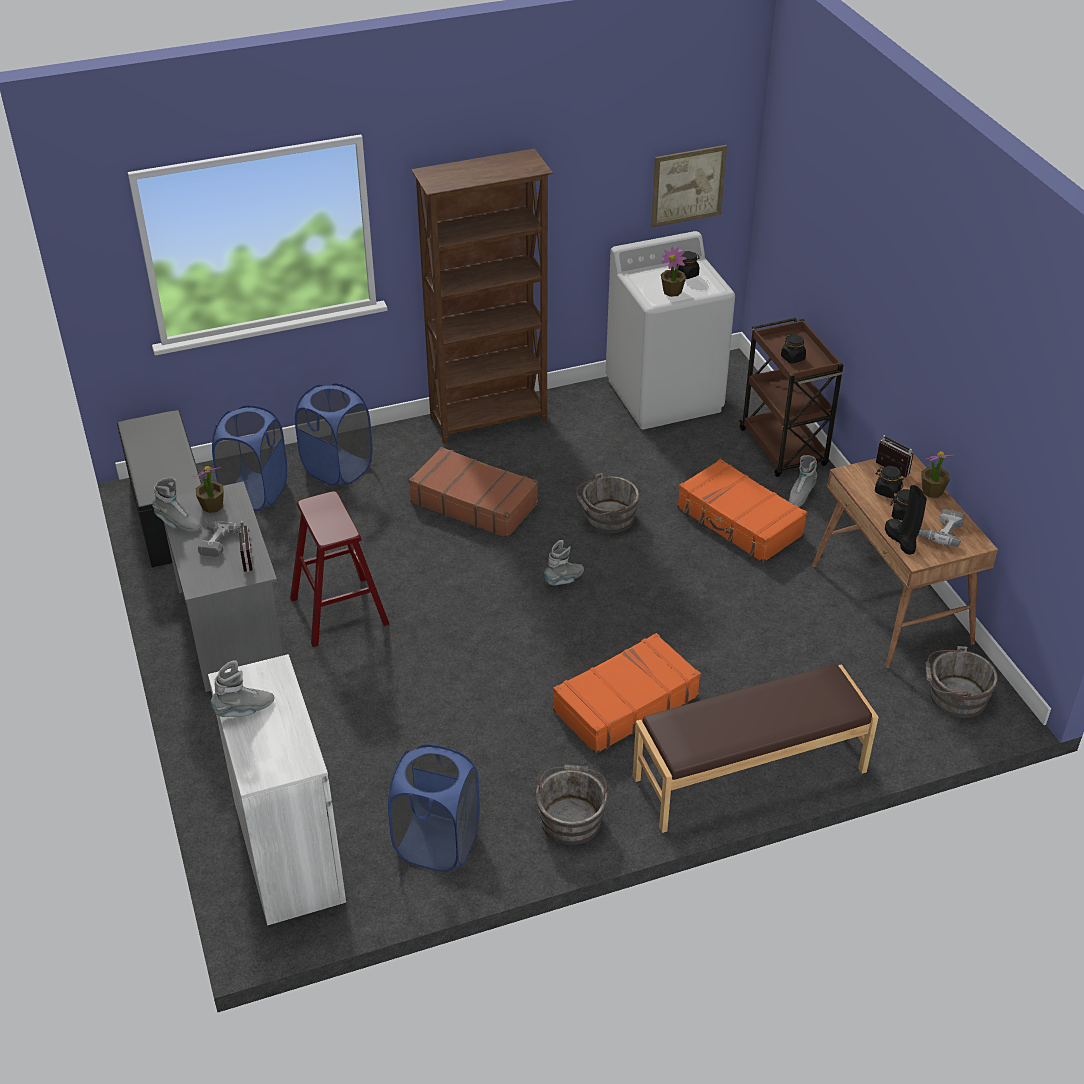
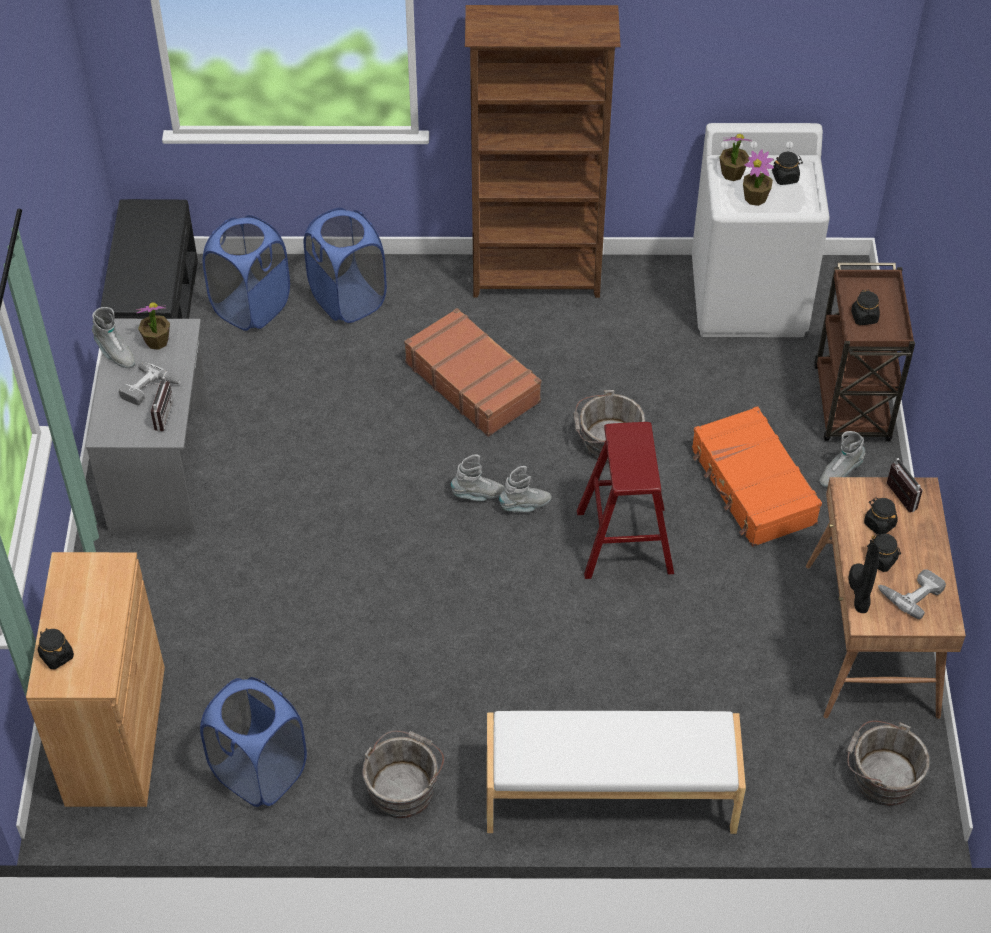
camera: 20 degrees right, 10 degrees up
white cabinet [208,654,346,926] -> brown cabinet [26,552,165,807]
grey boot [210,660,275,717] -> grey boot moved to [451,455,505,501]
red stool [290,491,389,647] -> red stool moved to [577,422,674,579]
orange suitcase [553,633,701,754] -> none
brown bench [633,664,879,833] -> white bench [487,711,746,834]
picture [651,145,727,227] -> none
potted plant [921,451,953,498] -> potted plant moved to [719,134,752,181]
none -> black jar [37,628,74,669]

